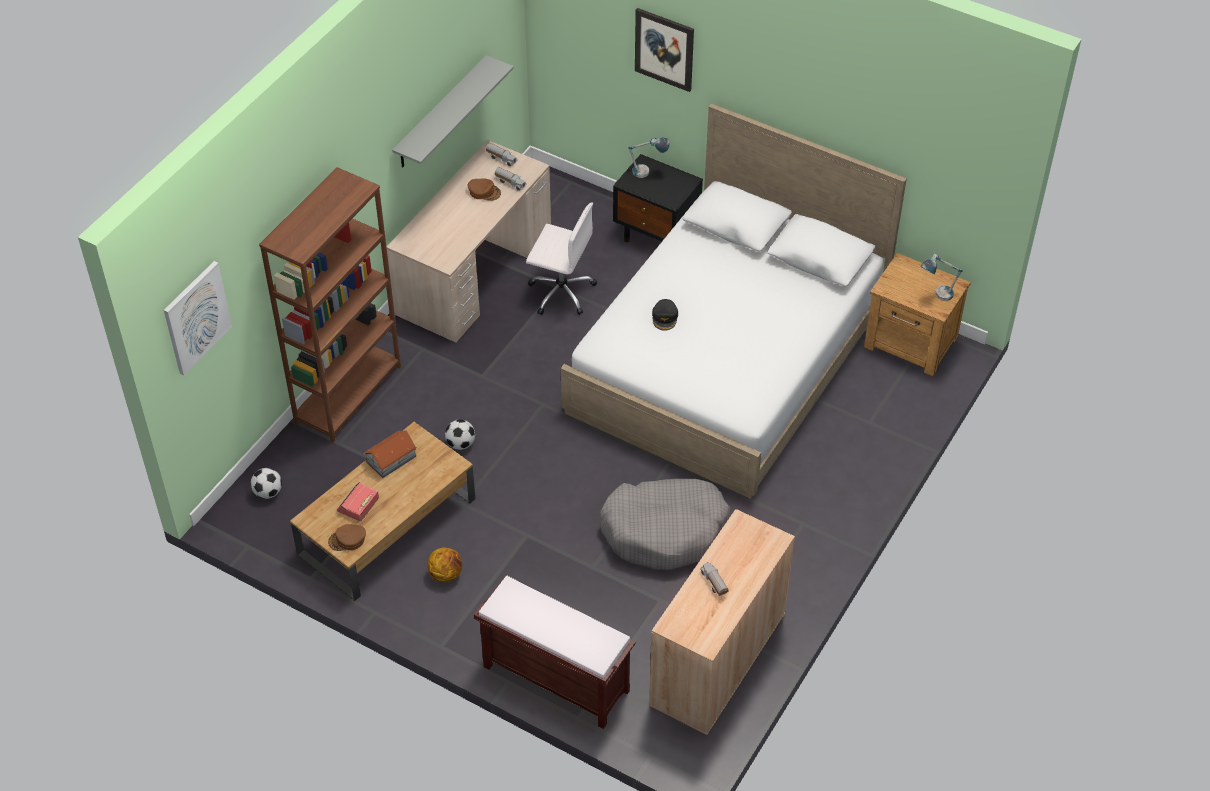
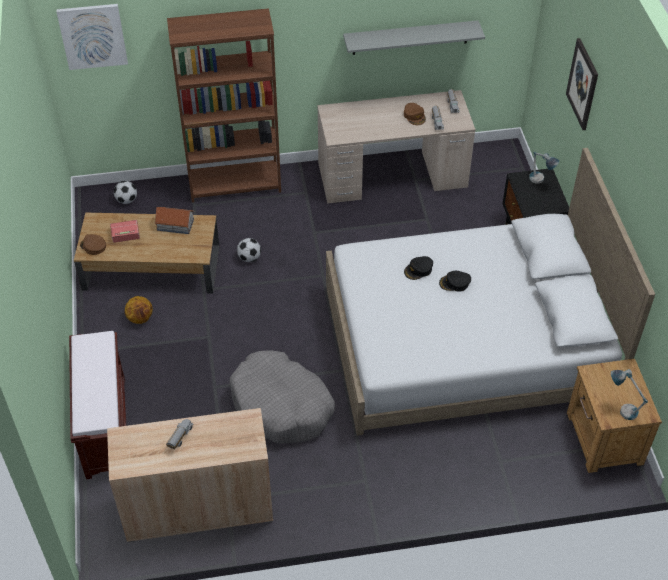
camera: 50 degrees right, 0 degrees up
white office chair [526,203,597,315] -> none
none -> black cap [439,271,471,292]

